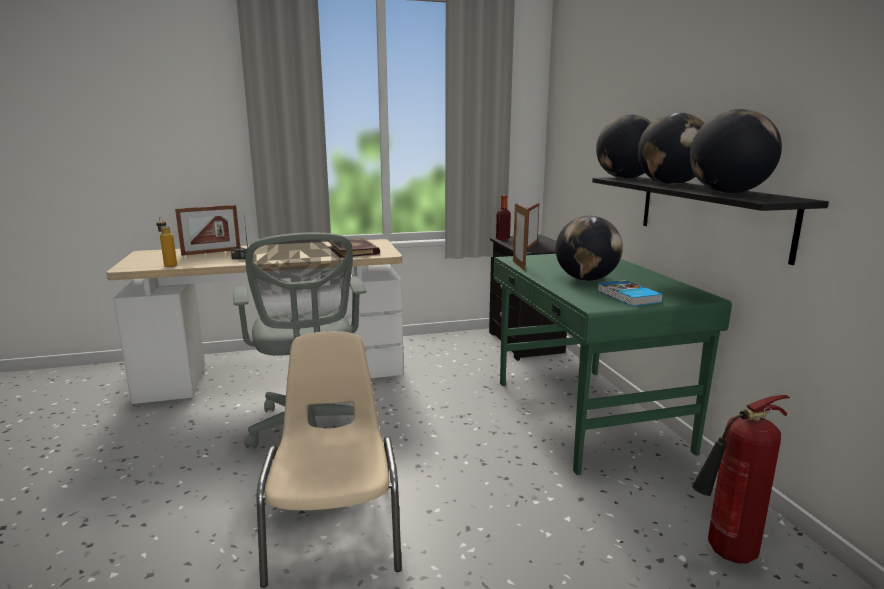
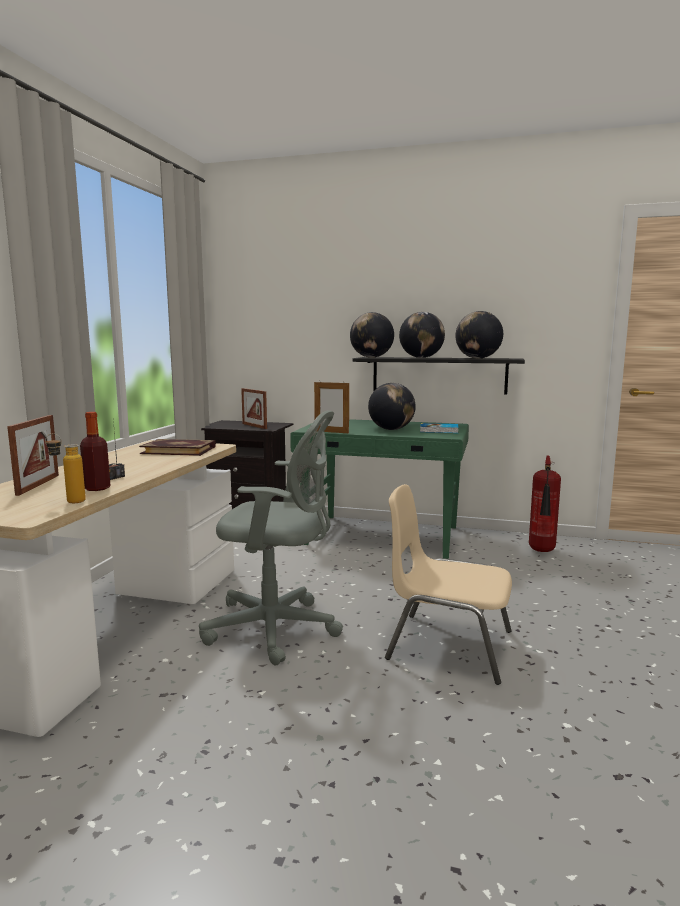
camera: 60 degrees left, 5 degrees down
bottle [496,195,511,240] -> bottle moved to [80,412,111,491]

